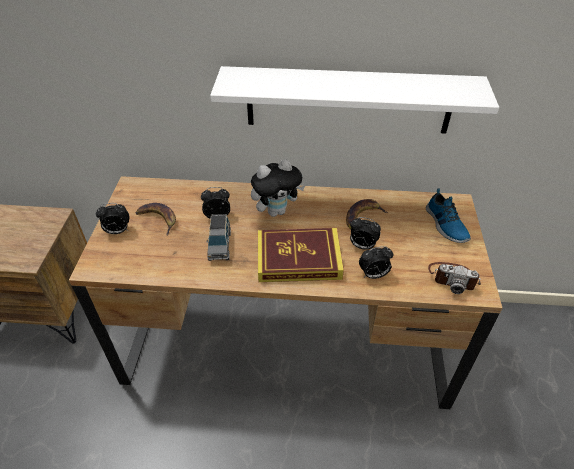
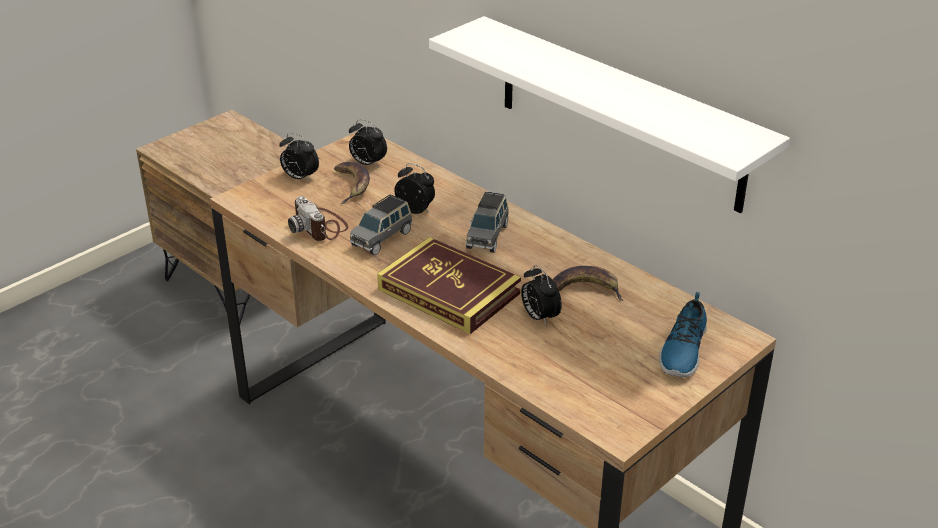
camera: 40 degrees right, 10 degrees down
plush toy [251,159,305,217] -> grey toy car [466,191,509,253]
alarm clock [359,246,394,279] -> alarm clock moved to [349,119,387,167]
camera [428,262,481,294] -> camera moved to [288,196,348,241]

